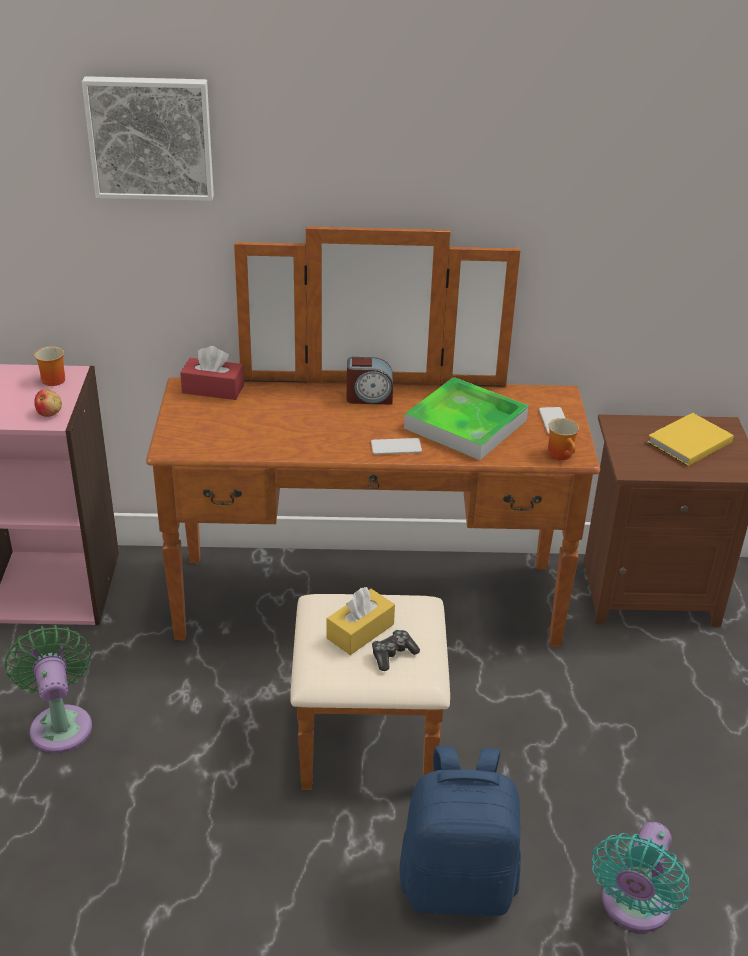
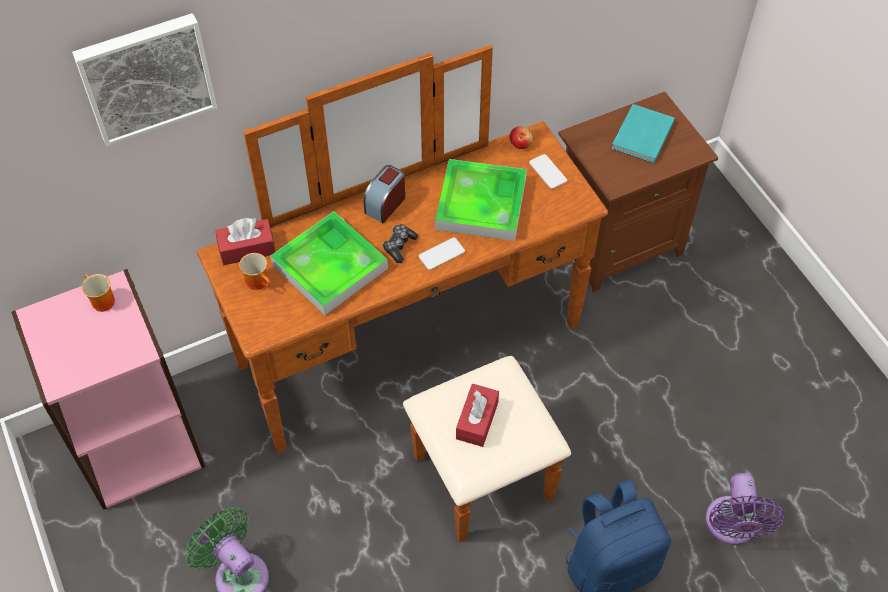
camera: 25 degrees left, 20 degrees up
apple [34,389,62,417] -> apple moved to [509,126,533,149]
yellow tissue box [327,587,395,655] -> red tissue box [456,384,499,447]
alarm clock [347,357,393,404] -> alarm clock turned 150 degrees clockwise [364,165,405,223]
game controller [372,630,420,671] -> game controller moved to [382,224,418,263]
mug [548,418,579,460] -> mug moved to [239,253,271,290]
turquoise fan [592,822,690,932] -> purple fan [705,473,784,545]
yellow book [647,413,734,466] -> turquoise book [612,104,675,163]
none -> tray [270,211,388,315]

